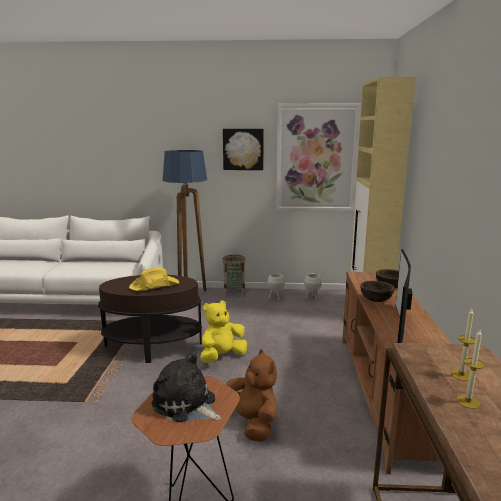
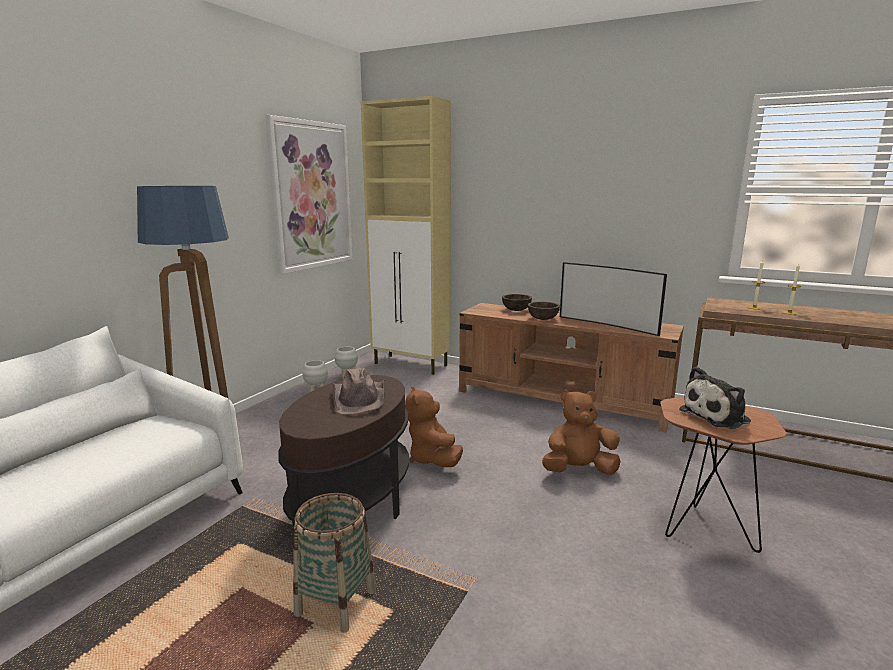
camera: 65 degrees left, 0 degrees up
yellow hat [129,267,179,291] -> brown hat [333,368,385,415]
yellow plush toy [200,300,247,363] -> brown plush toy [405,386,463,467]
basket [222,255,245,297] -> basket moved to [293,493,376,633]
picture [223,129,264,170] -> none

